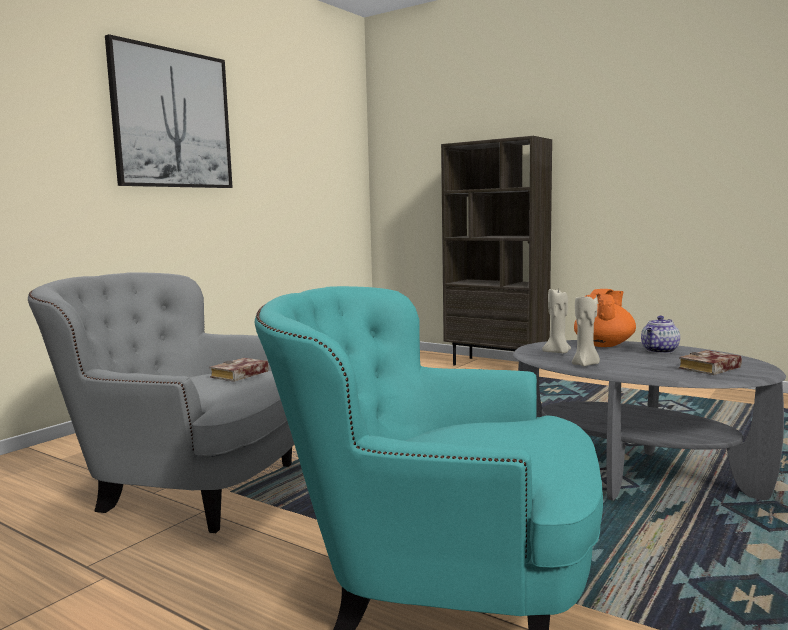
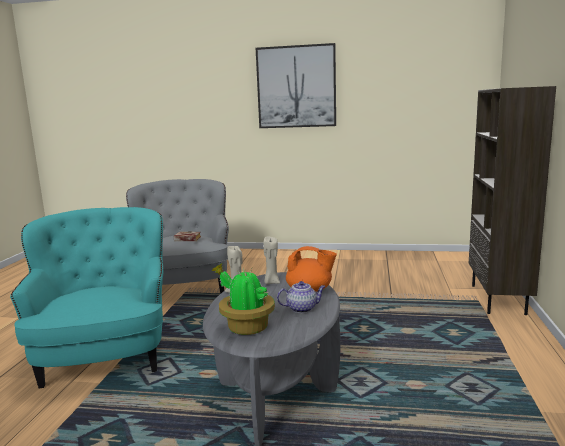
camera: 65 degrees right, 5 degrees up
teapot [641,316,680,353] -> teapot turned 150 degrees clockwise [277,281,326,313]
book [679,350,742,375] -> potted plant [212,264,275,335]

